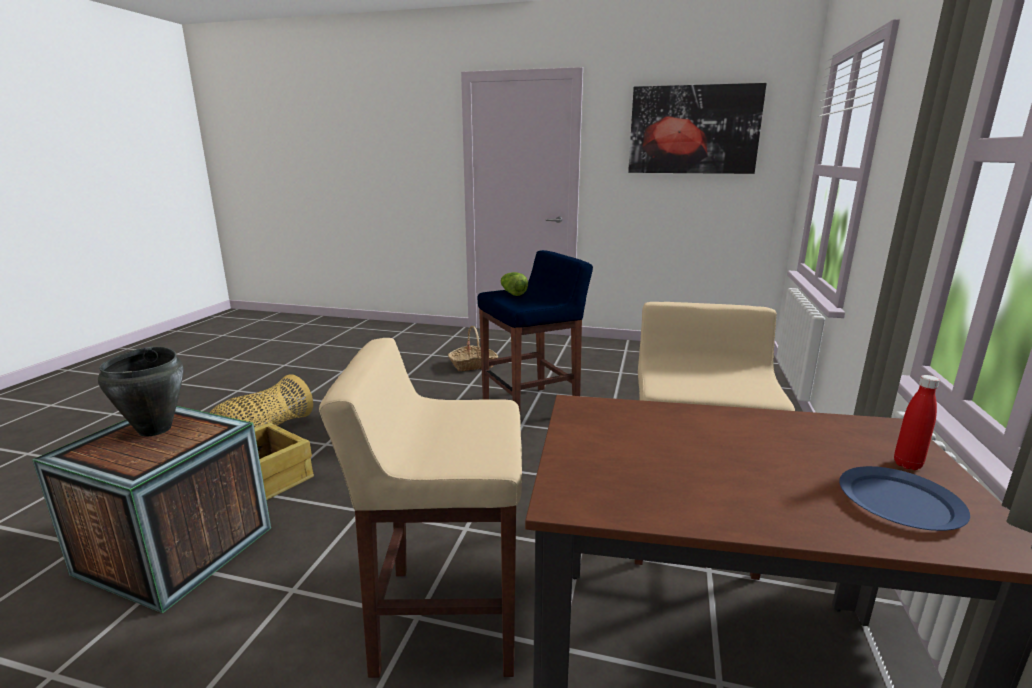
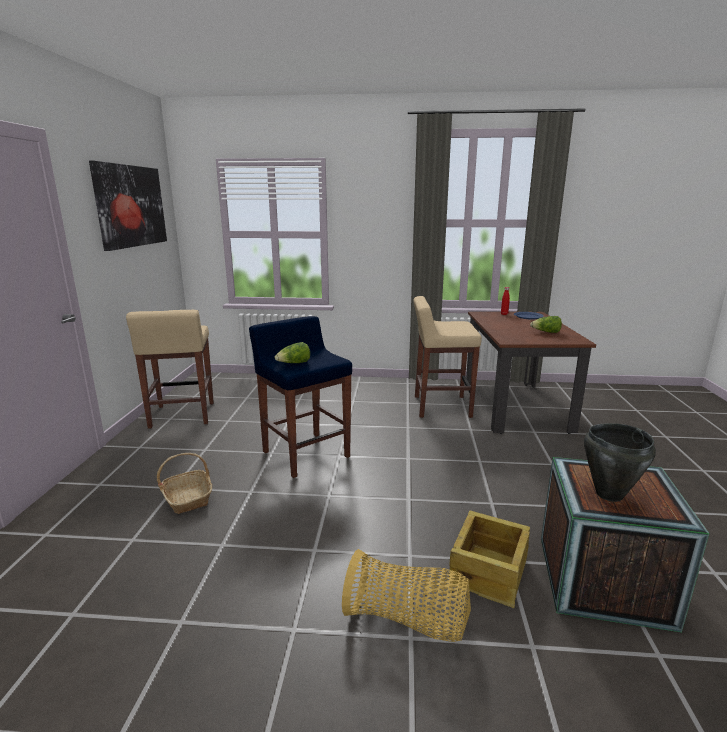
camera: 100 degrees left, 0 degrees up
beige stool [319,338,522,678] -> beige stool moved to [126,310,214,429]
none -> lettuce [530,316,562,333]

